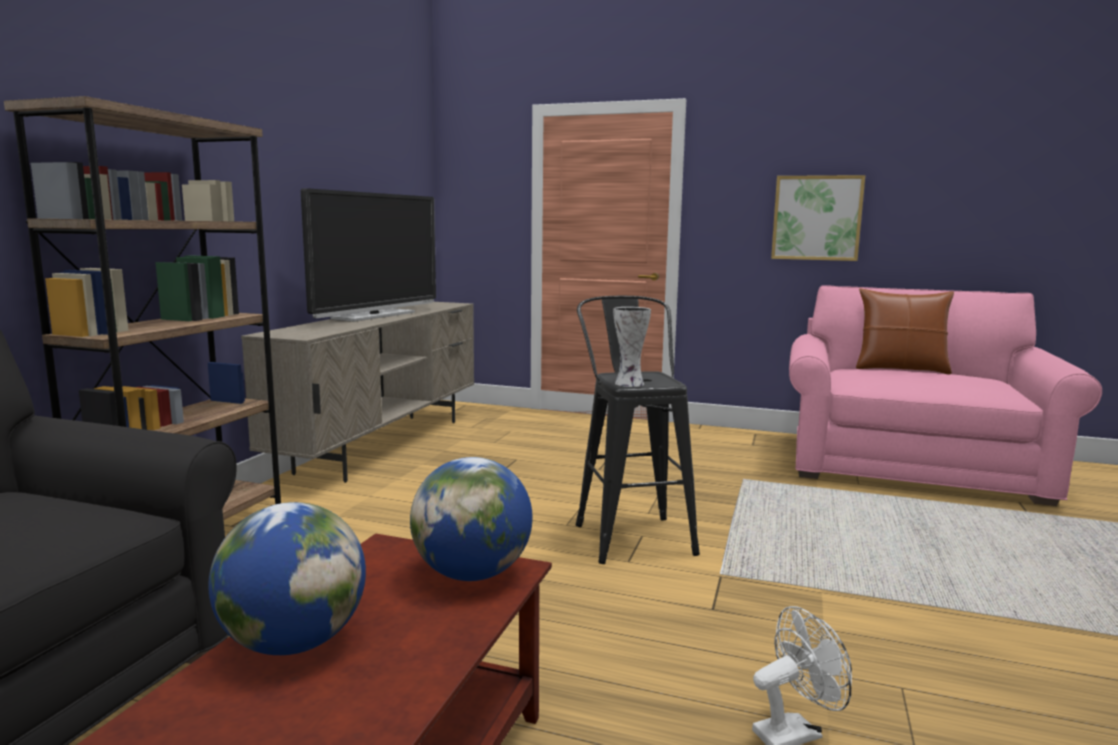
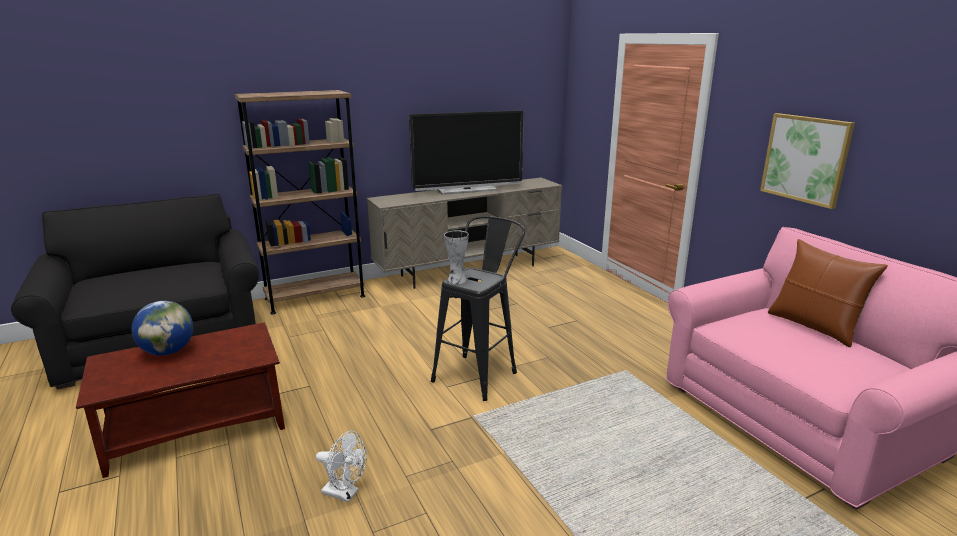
camera: 45 degrees right, 10 degrees up
globe [410,457,533,581] -> none

